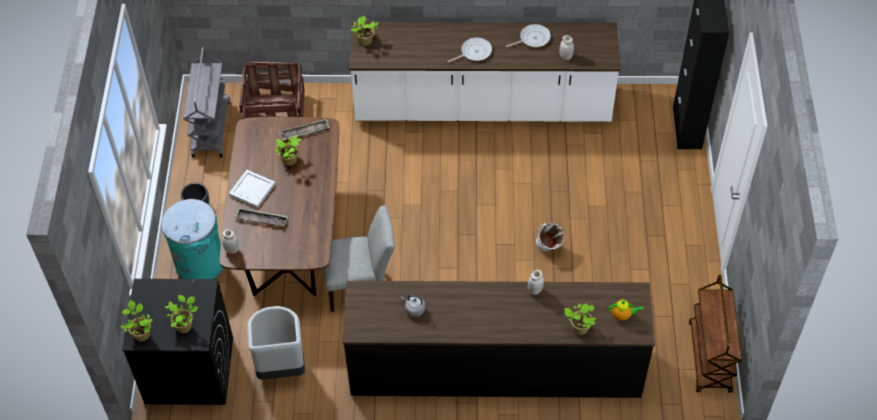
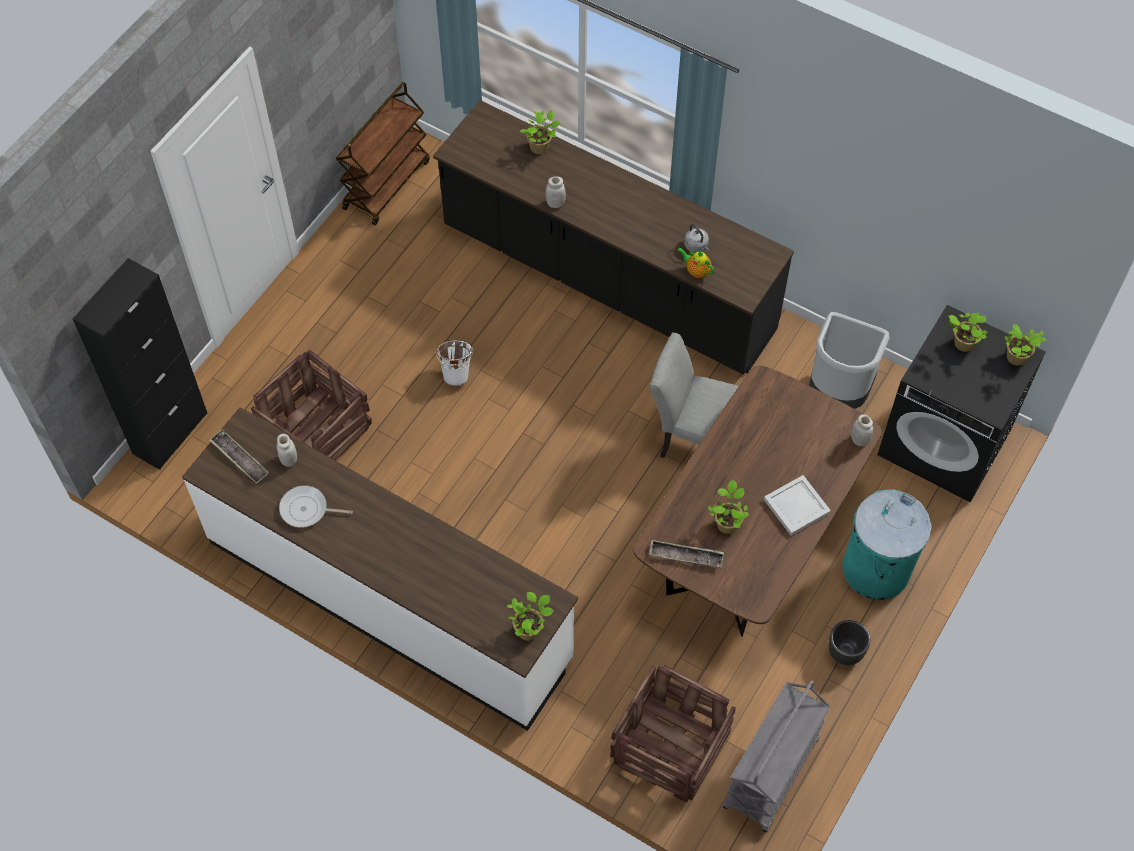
camera: 150 degrees left, 5 degrees up
tray [235,208,287,226] -> tray moved to [209,429,270,484]
frying pan [448,38,492,62] -> none
teapot [608,299,644,321] -> teapot moved to [678,248,714,278]
none -> crate [251,349,372,460]

